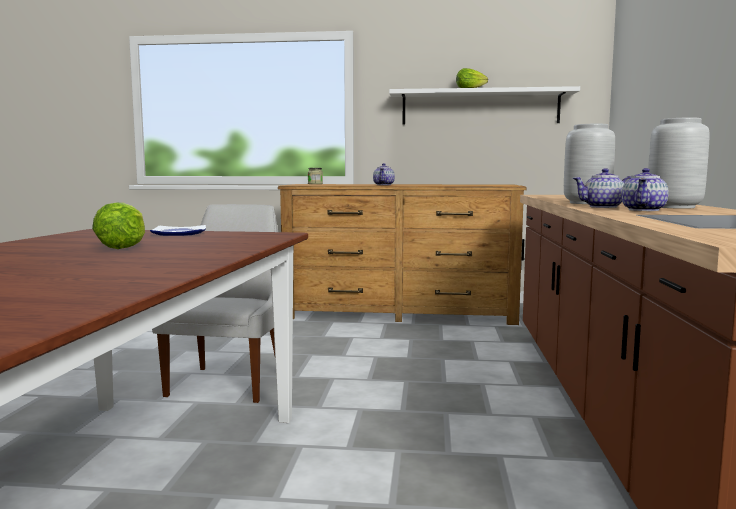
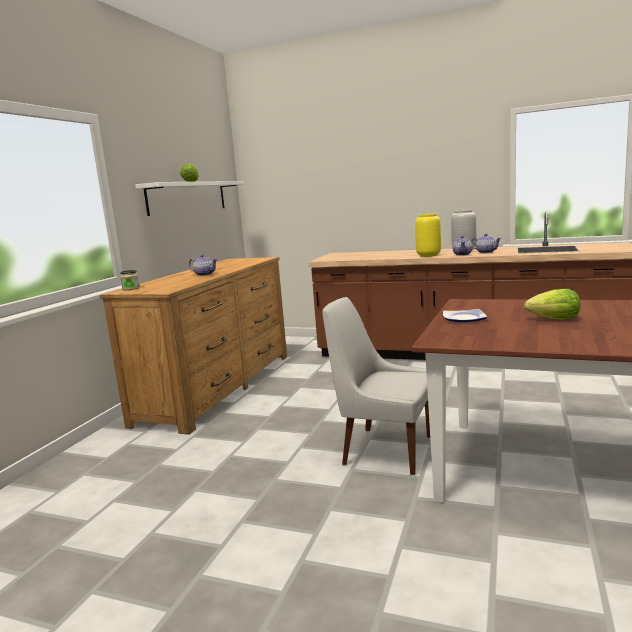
camera: 75 degrees left, 5 degrees up
grey vase [564,124,615,204] -> yellow vase [415,213,441,257]

